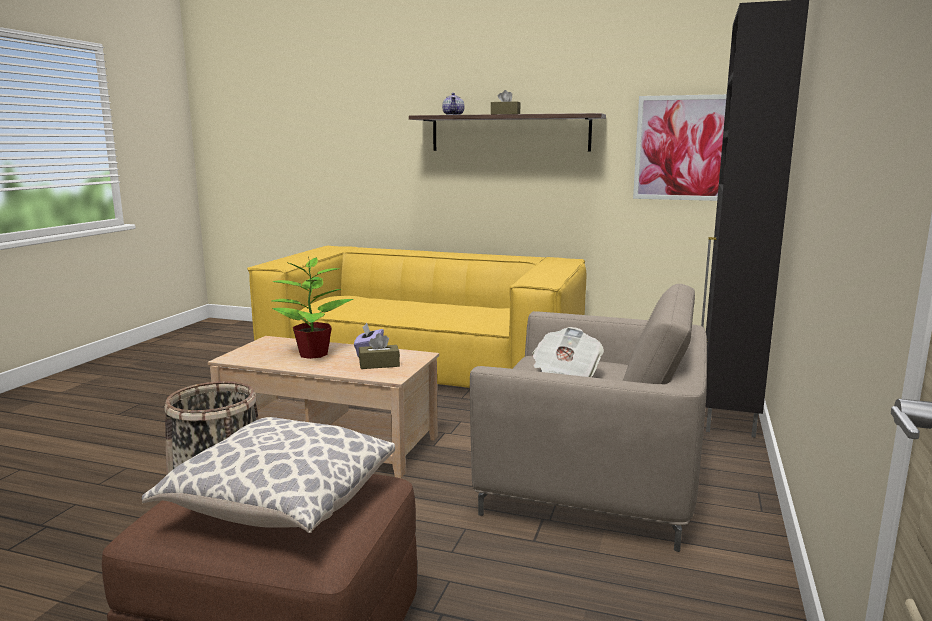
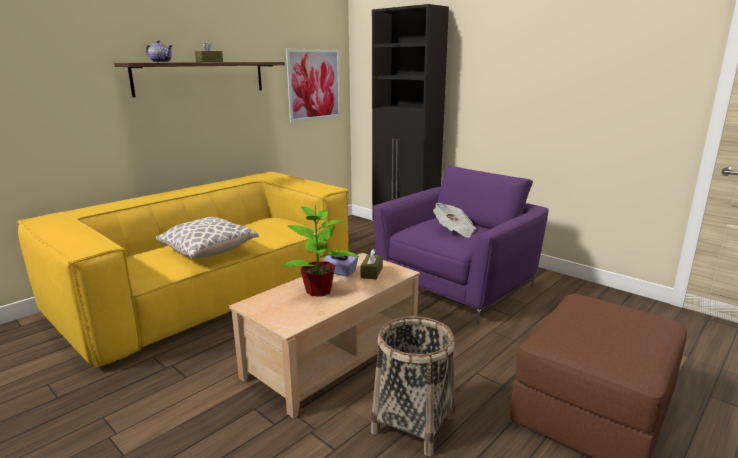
camera: 65 degrees left, 5 degrees up
pillow [142,417,395,533] -> pillow moved to [156,217,259,259]
beige armchair [470,284,707,552] -> purple armchair [373,165,548,324]

